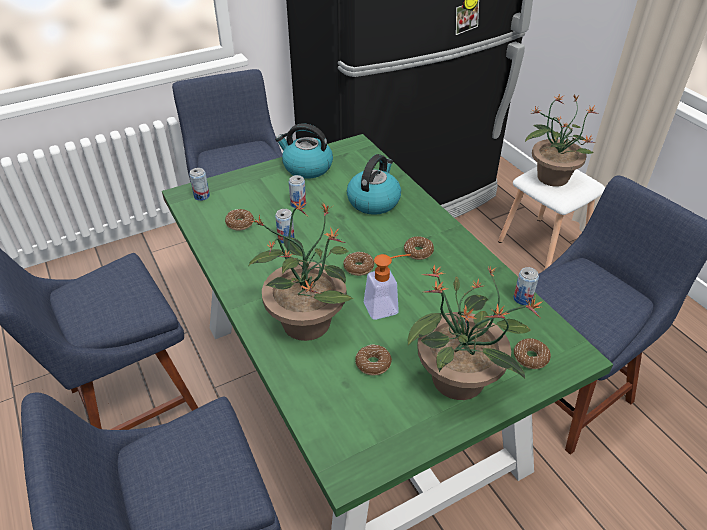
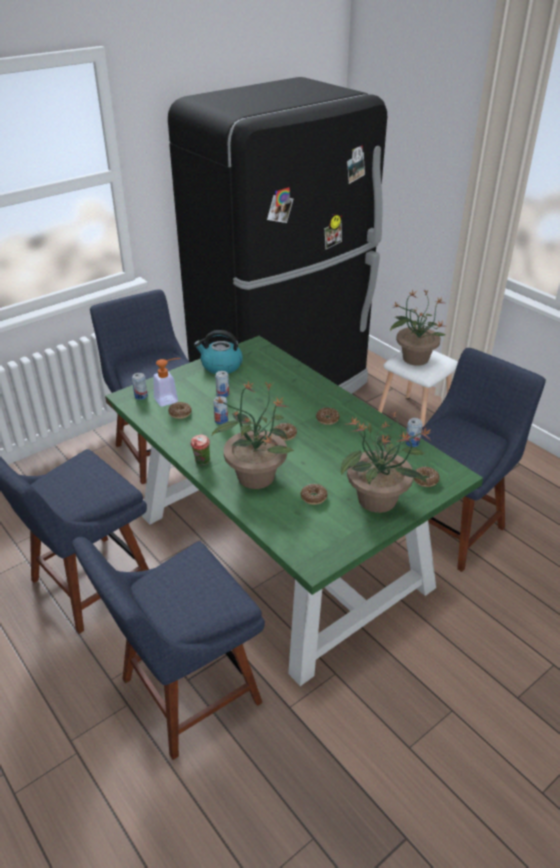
camera: 10 degrees left, 5 degrees down
kettle [347,154,401,215] -> none
soap dispenser [364,254,411,320] -> soap dispenser moved to [153,358,180,407]
none -> cup [190,435,210,465]

